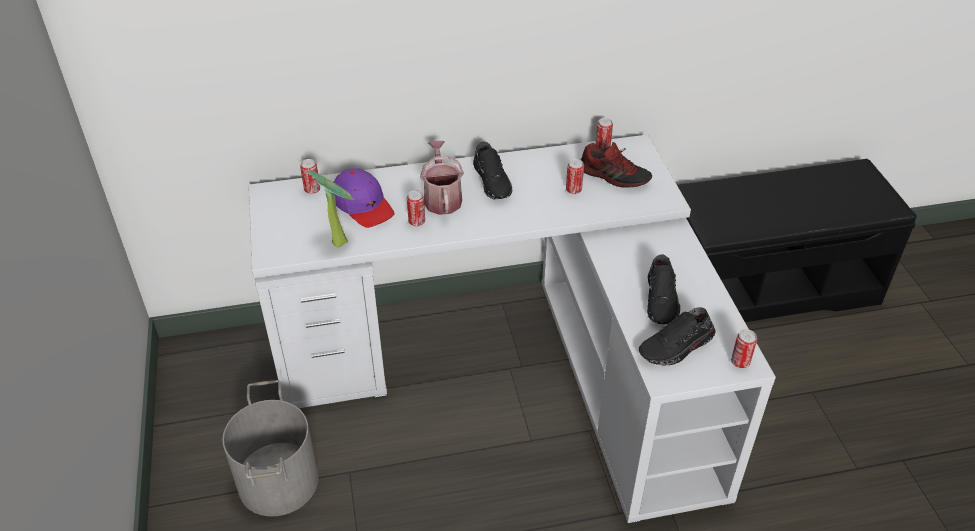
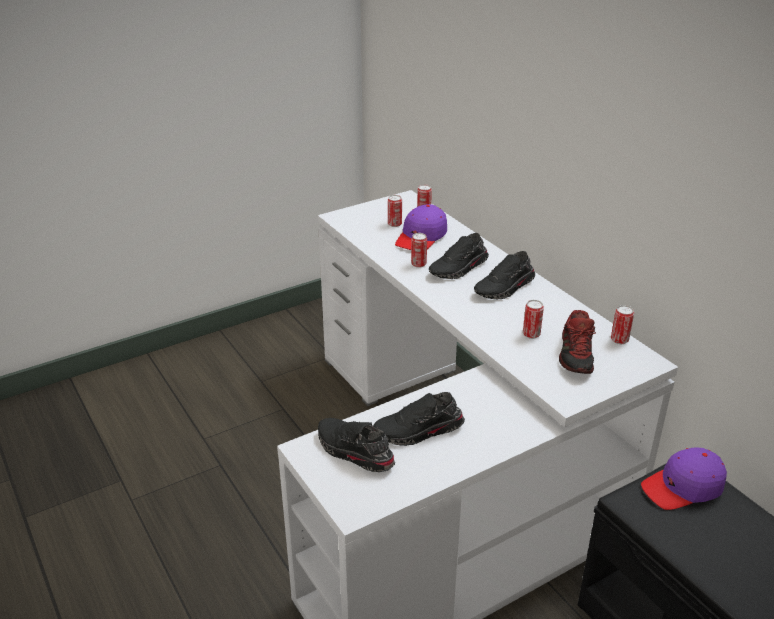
camera: 70 degrees right, 10 degrees down
grey bucket [223,380,319,517] -> none
potted plant [307,170,354,248] -> none
watering can [420,141,464,215] -> black shoe [429,233,489,279]
can [731,329,757,368] -> can moved to [388,195,402,227]
none -> purple cap [641,447,727,510]

